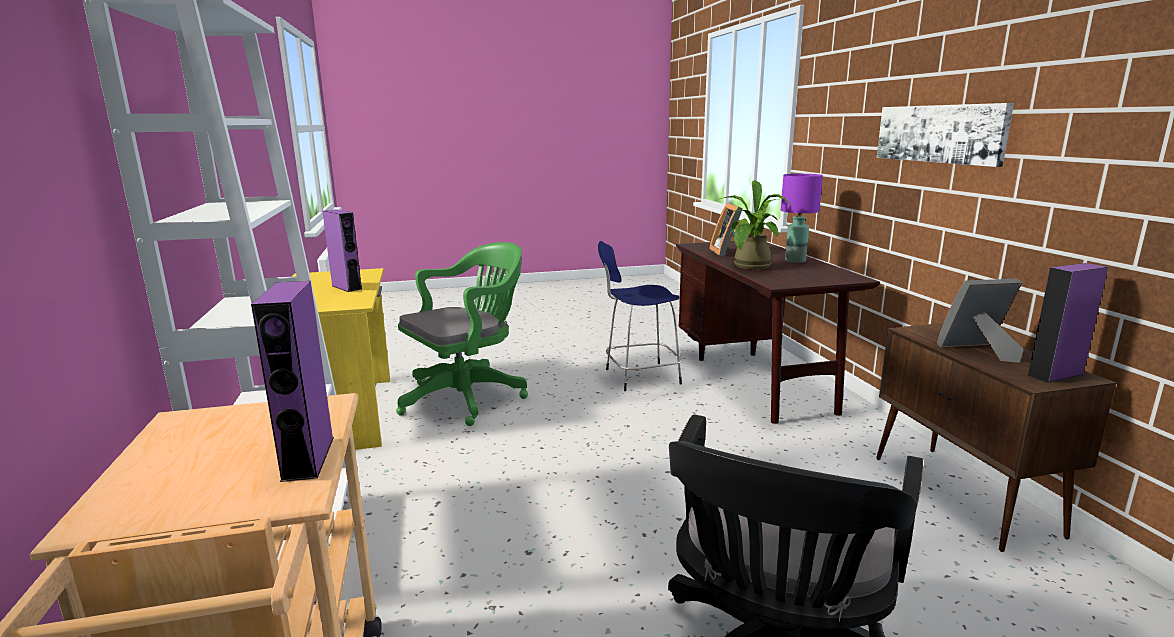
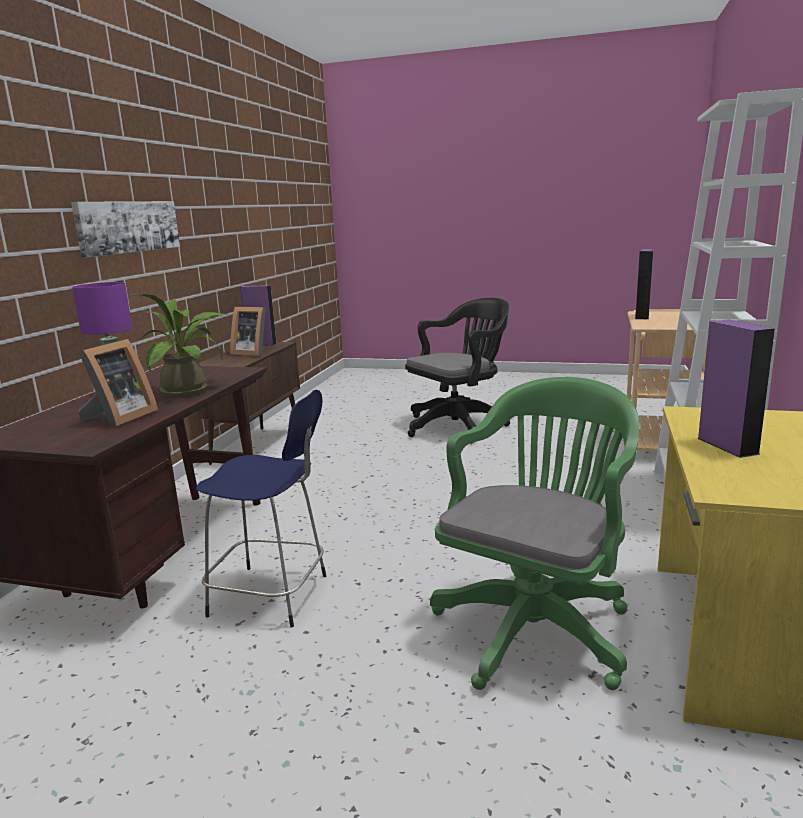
camera: 150 degrees left, 0 degrees up
green office chair [396,242,528,426] -> green office chair turned 135 degrees clockwise [430,377,639,690]

